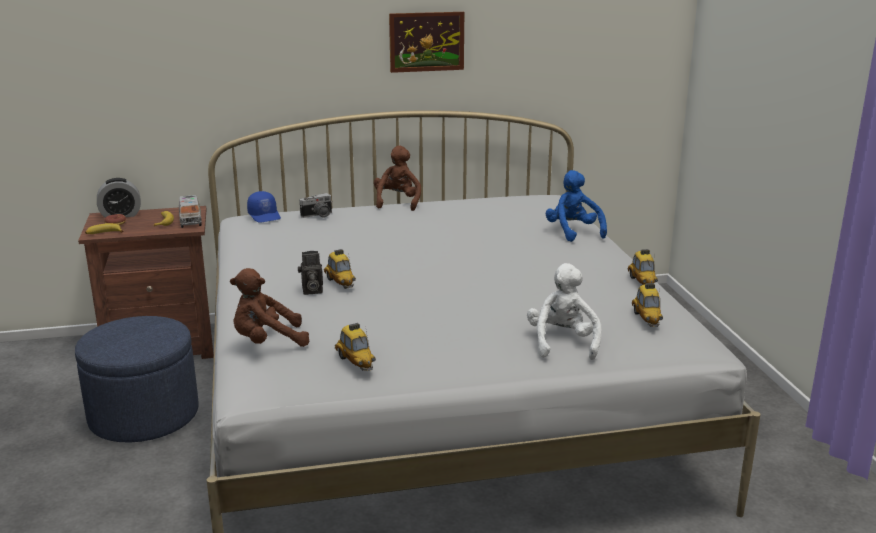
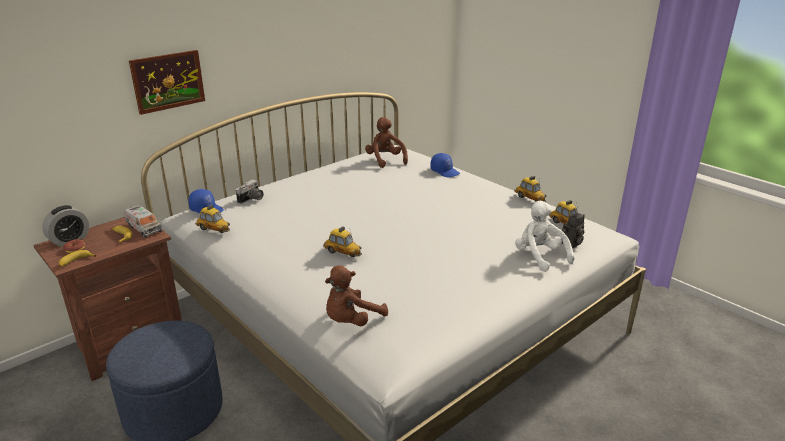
camera: 30 degrees left, 5 degrees up
camera [298,251,323,295] -> camera moved to [561,213,585,248]
toy car [335,323,376,371] -> toy car moved to [196,205,230,233]
brown plush toy [374,145,421,211] -> brown plush toy moved to [365,117,408,168]
picture [389,12,464,73] -> picture moved to [129,50,205,115]
blue plush toy [546,170,607,242] -> blue cap [430,153,460,178]

